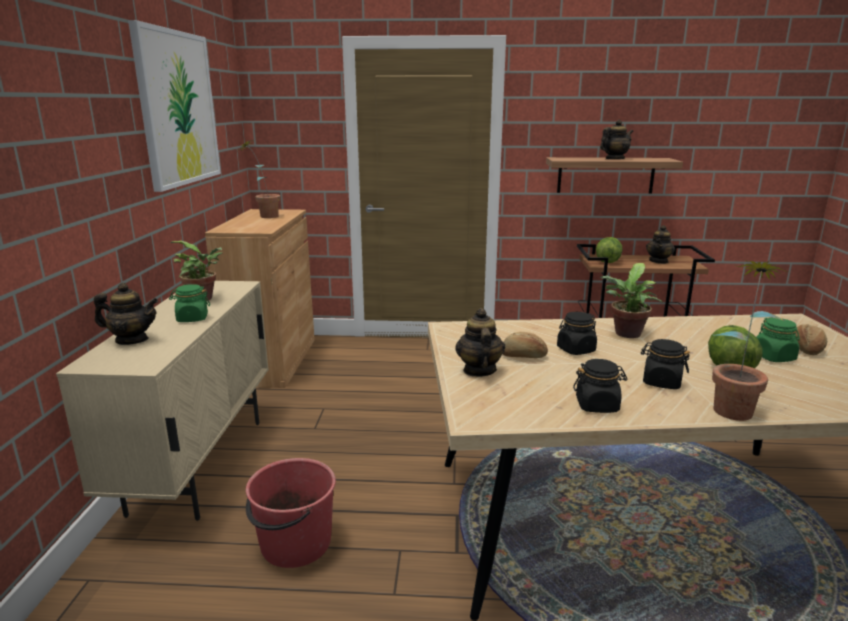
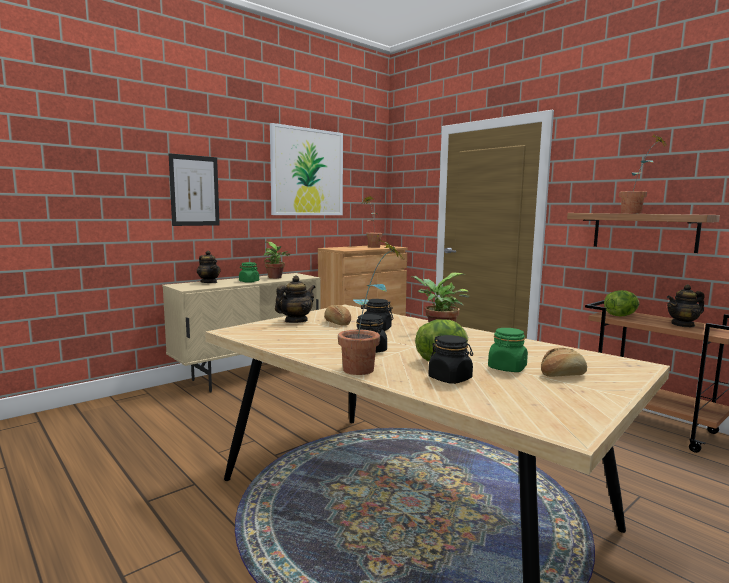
camera: 45 degrees right, 10 degrees down
red bucket [246,458,336,568] -> none
black jar [573,359,627,413] -> black jar moved to [428,335,473,384]
teapot [600,120,633,159] -> potted plant [619,133,667,214]
none -> picture [169,153,220,226]

